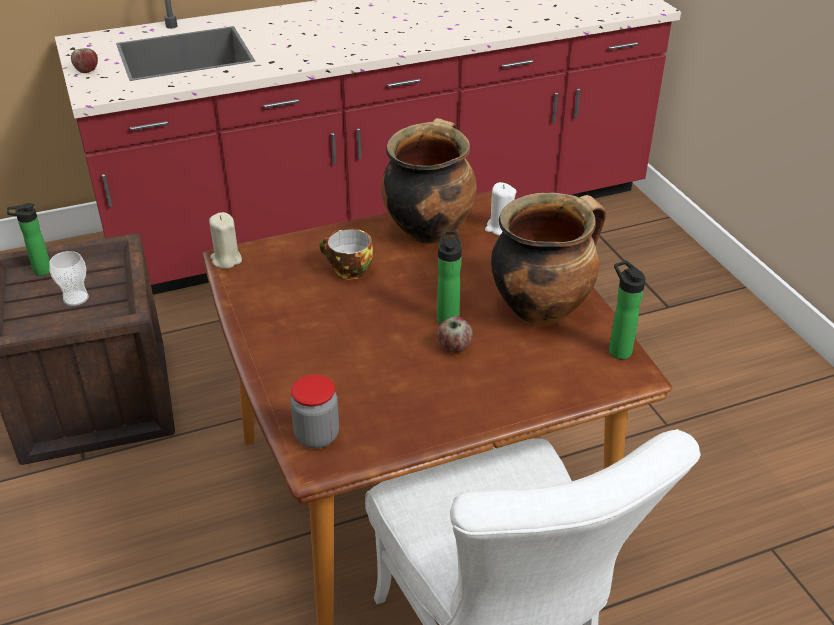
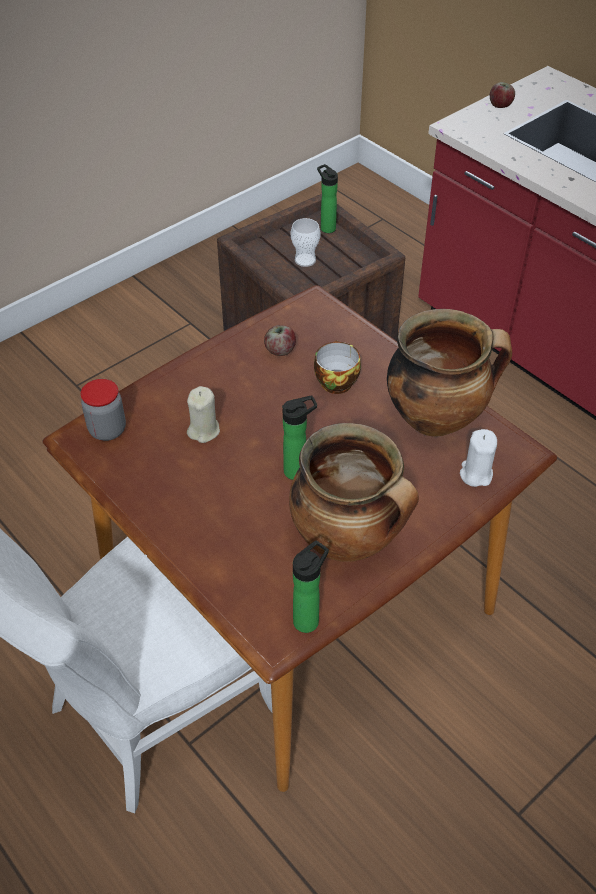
camera: 70 degrees right, 10 degrees up
beige candle [209,212,242,269] -> beige candle moved to [187,386,220,443]
apple [437,316,473,353] -> apple moved to [264,325,296,356]

